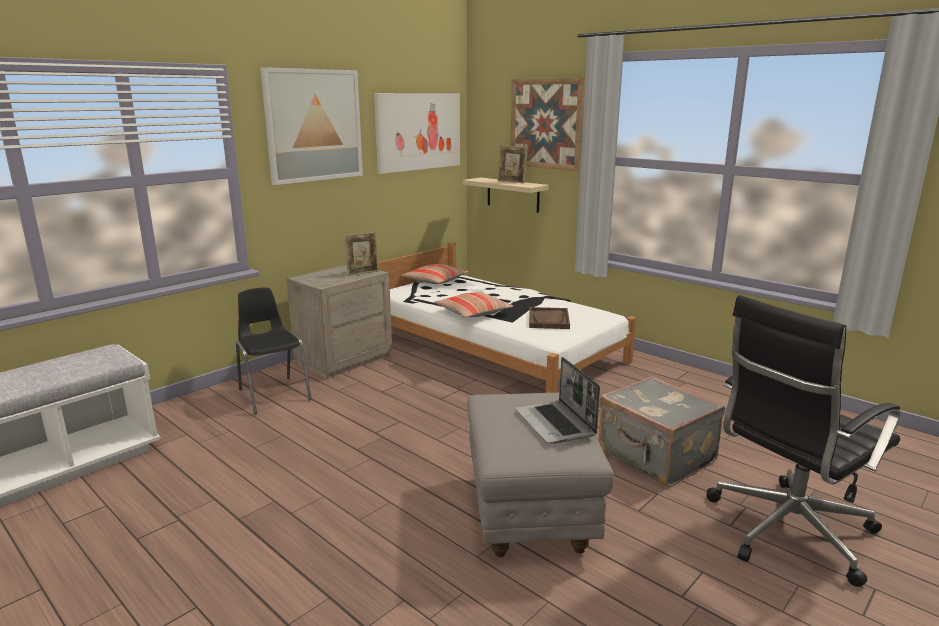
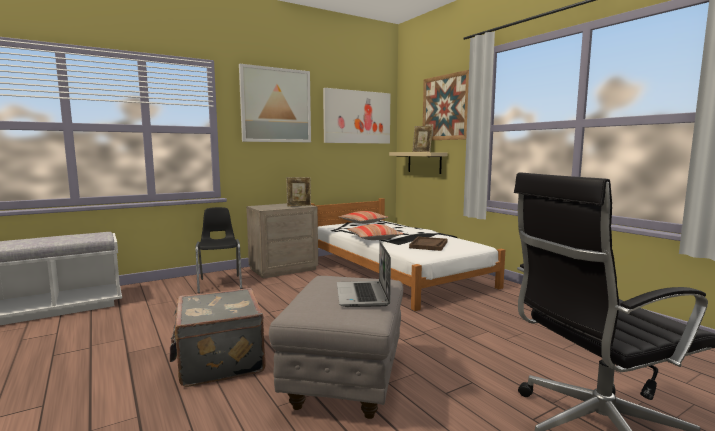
camera: 15 degrees right, 10 degrees down
grey suitcase [599,376,725,487] -> grey suitcase moved to [169,288,266,387]

